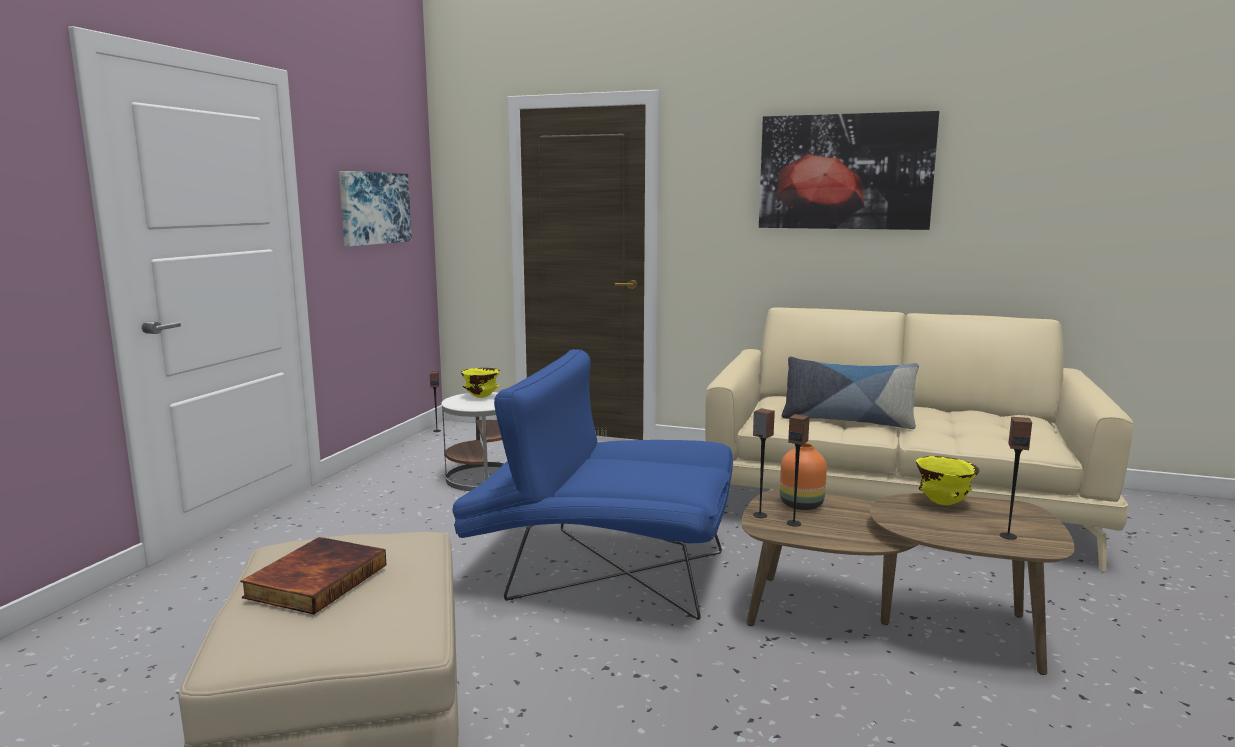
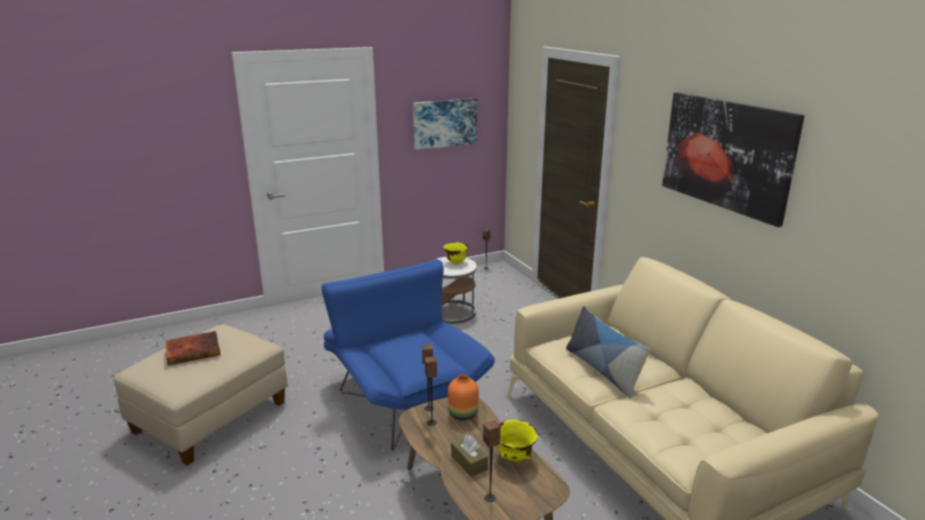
camera: 45 degrees right, 10 degrees up
none -> brown tissue box [451,434,488,477]

